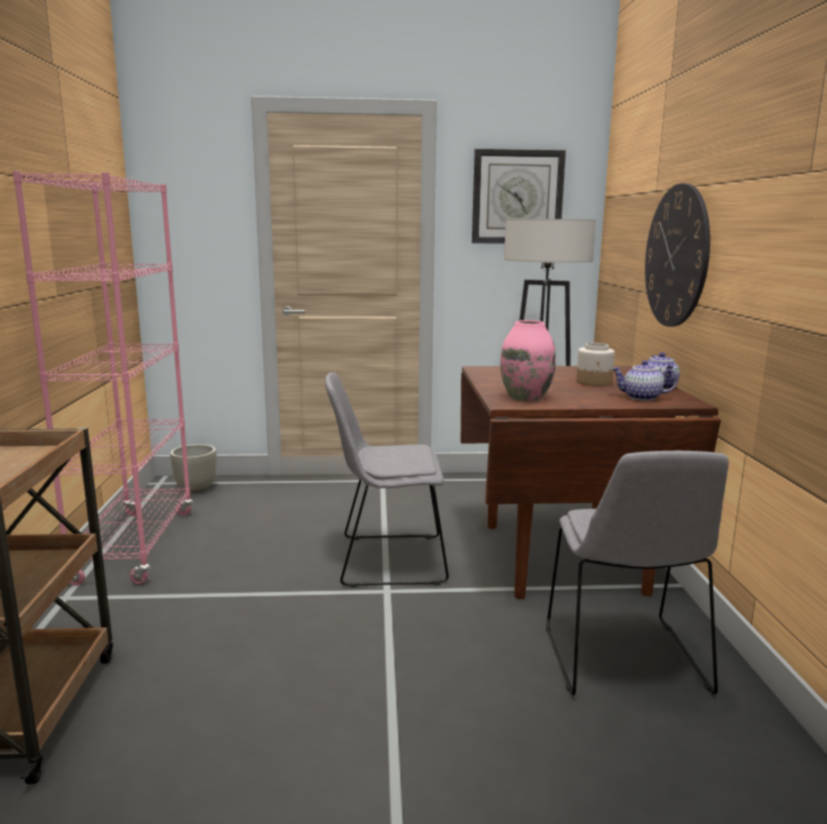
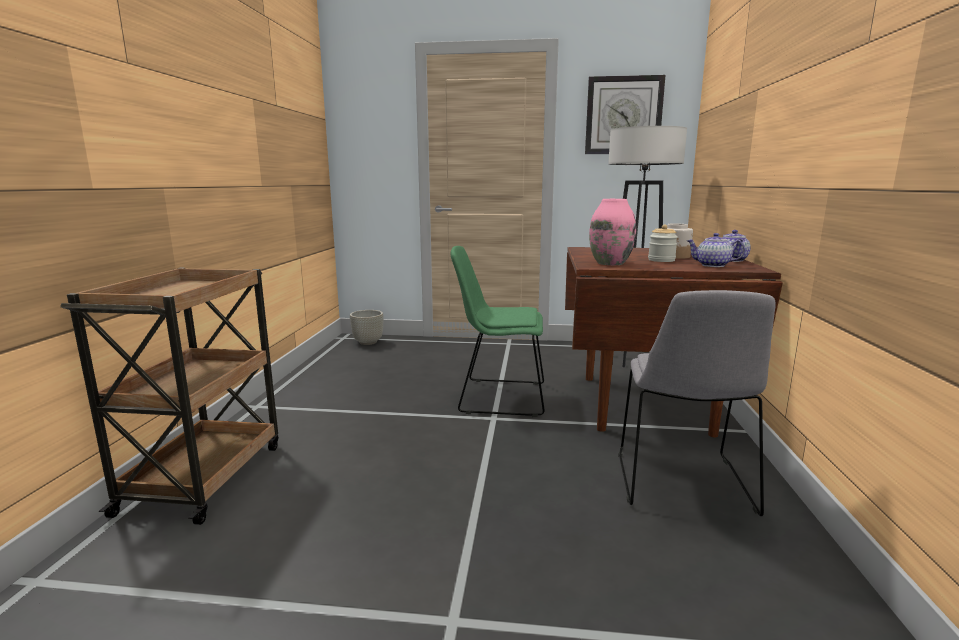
camera: 10 degrees right, 0 degrees up
pink bookcase [13,171,193,586] -> none
grey chair [325,372,449,587] -> green chair [451,246,545,417]
wall clock [645,183,710,327] -> none
none -> jar [648,224,678,262]

